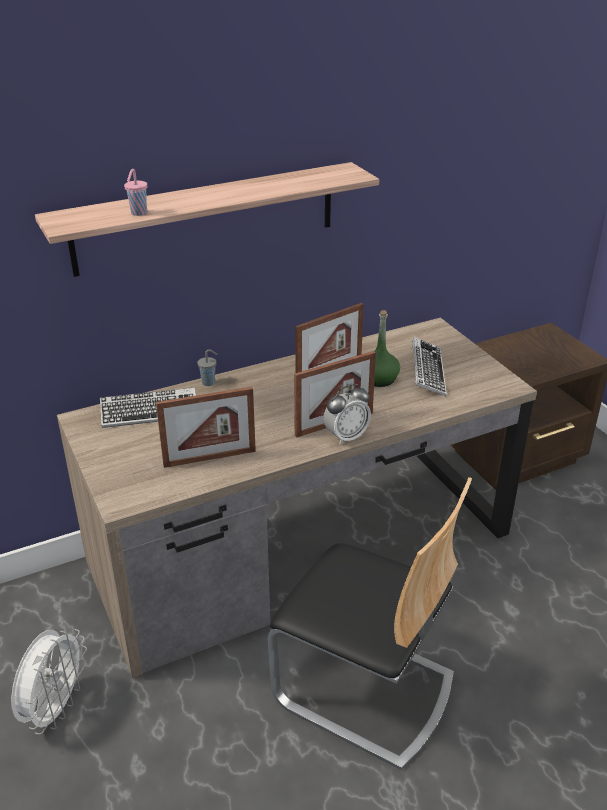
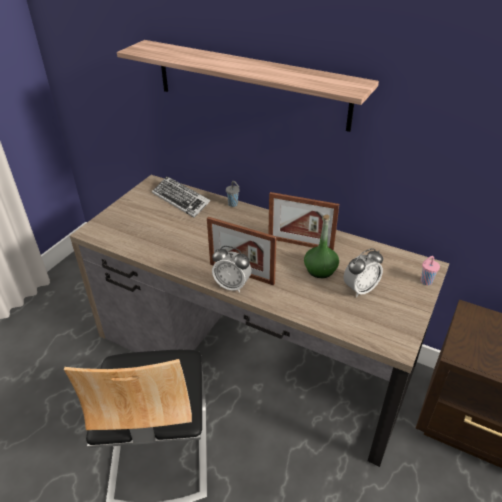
camera: 55 degrees right, 5 degrees up
white fan [11,629,87,735] -> none
pink cup [124,169,147,216] -> pink cup moved to [421,256,440,285]
picture frame [156,387,256,468] -> none
keyboard [411,337,447,396] -> alarm clock [344,248,383,297]

